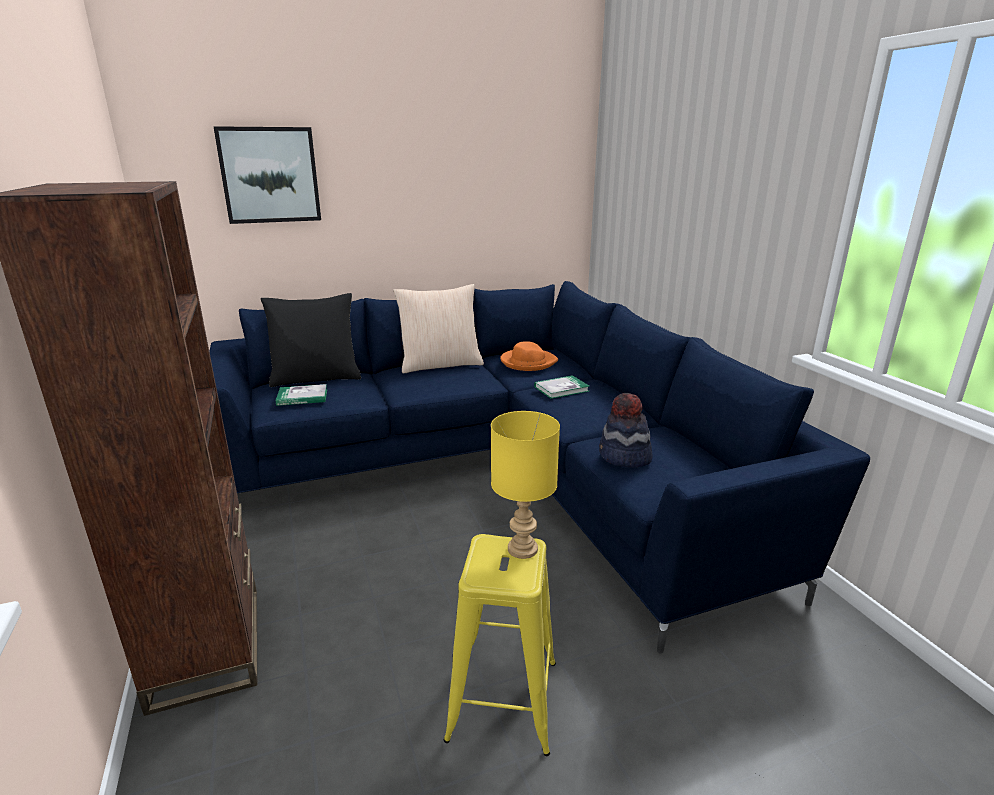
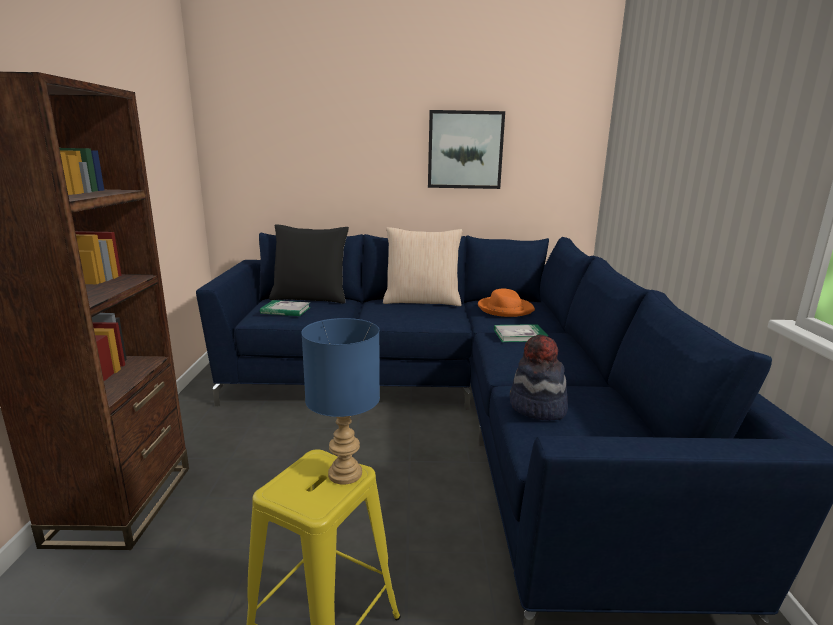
camera: 20 degrees right, 5 degrees down
picture [213,126,321,224] -> picture moved to [428,110,505,189]
yellow table lamp [491,411,560,559] -> blue table lamp [301,318,380,485]

